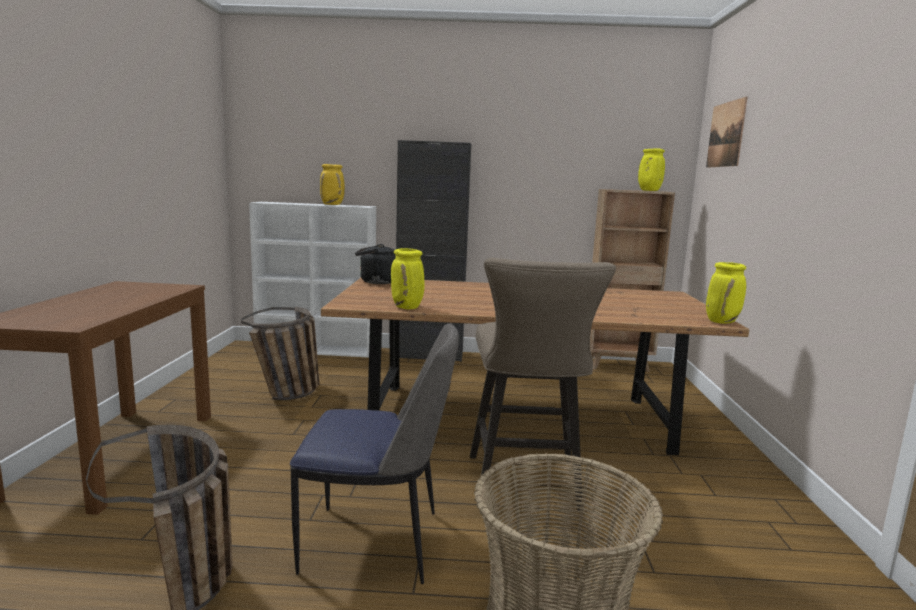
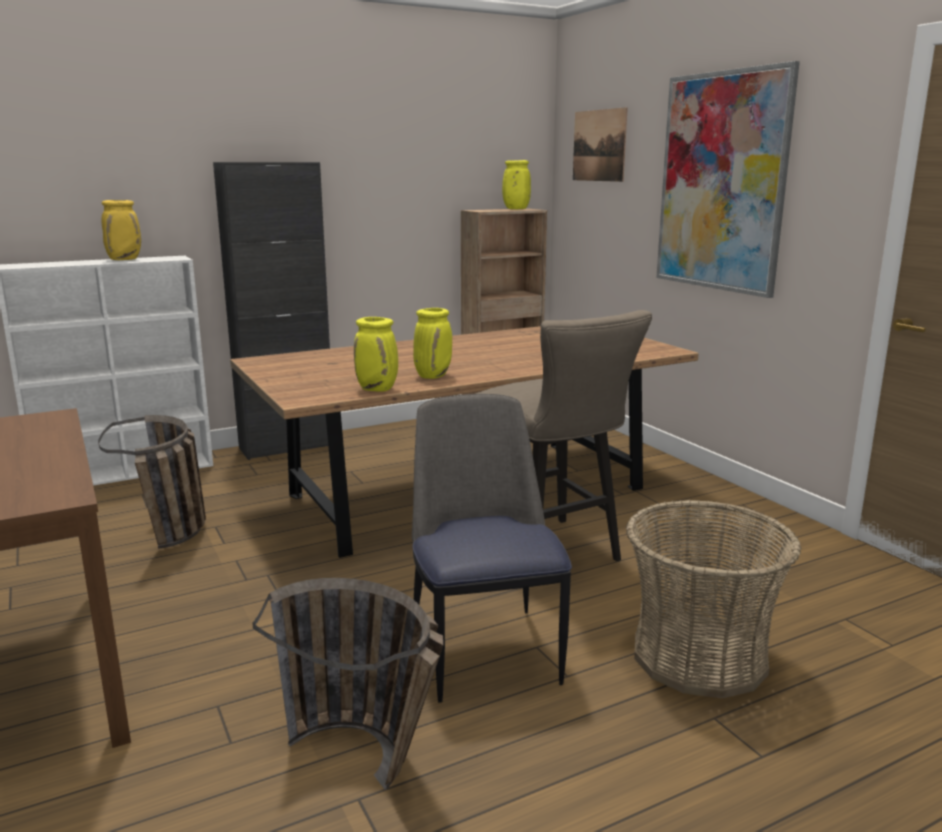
camera: 30 degrees left, 5 degrees up
chair [290,323,459,584] -> chair turned 75 degrees counterclockwise [412,394,572,703]
black kettle [355,244,396,284] -> none
yellow vase [706,262,746,324] -> yellow vase moved to [413,308,452,379]
none -> picture [656,61,800,298]

